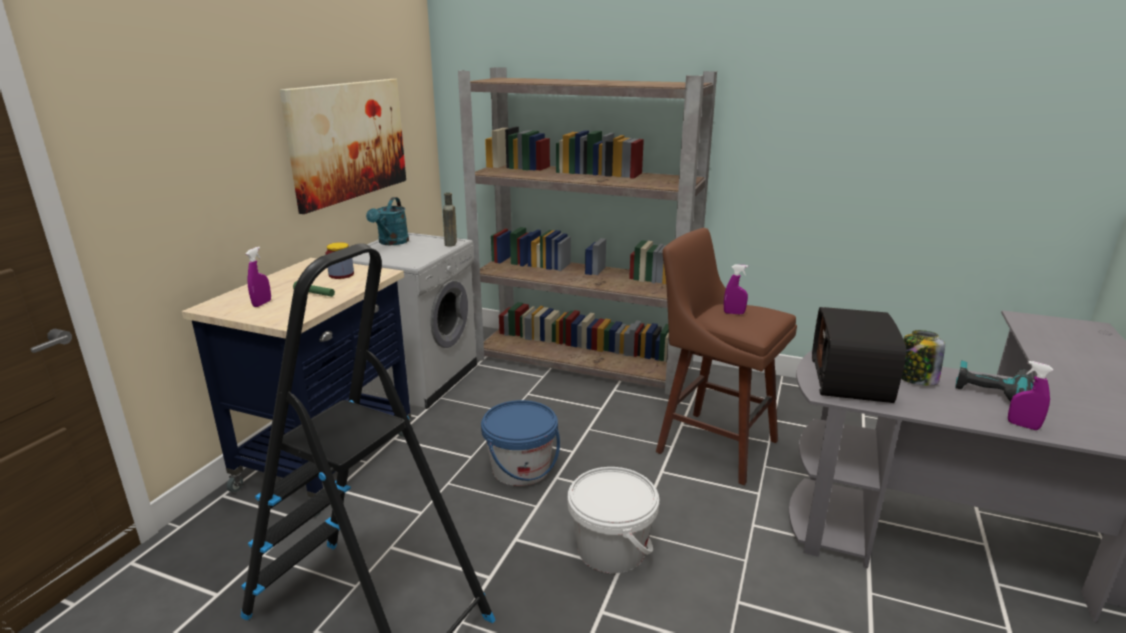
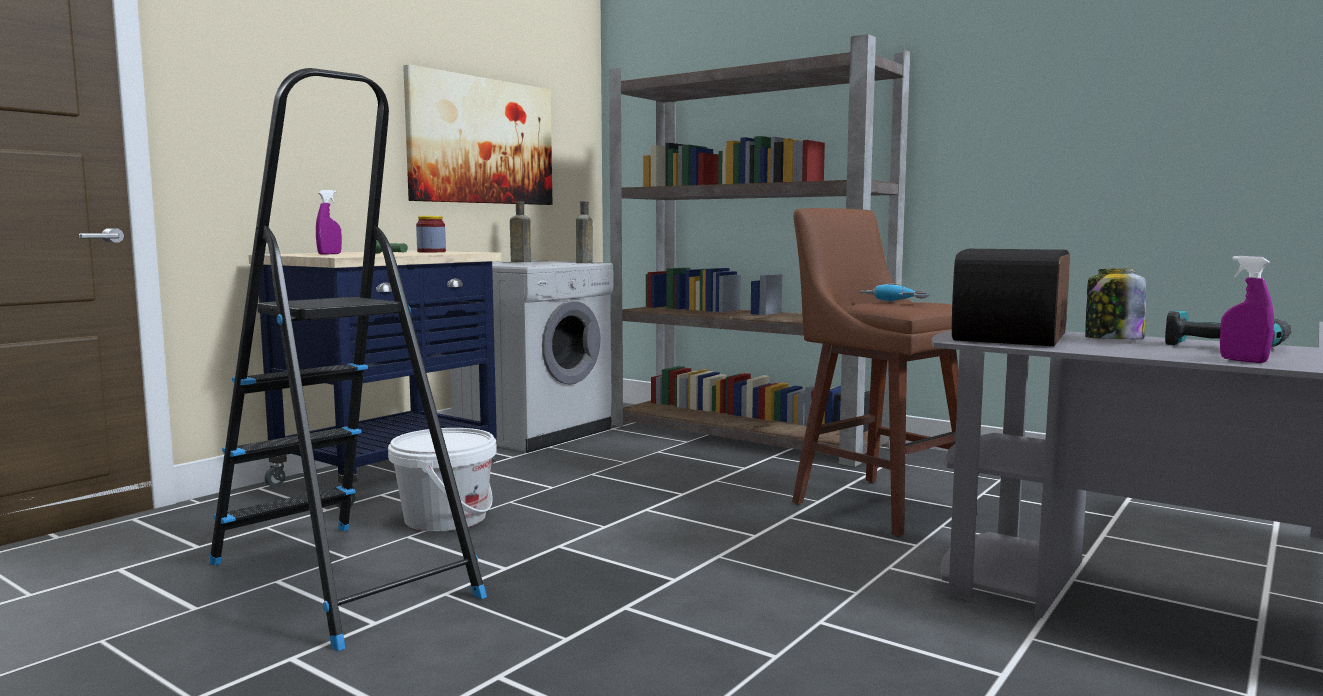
camera: 15 degrees right, 15 degrees down
turquoise watering can [366,197,409,245] -> brown bottle [510,202,531,262]
blue bucket [481,400,560,486] -> none
white bucket [568,467,659,573] -> white bucket moved to [388,428,497,532]
purple spray bottle [724,265,748,314] -> power drill [860,283,930,302]

